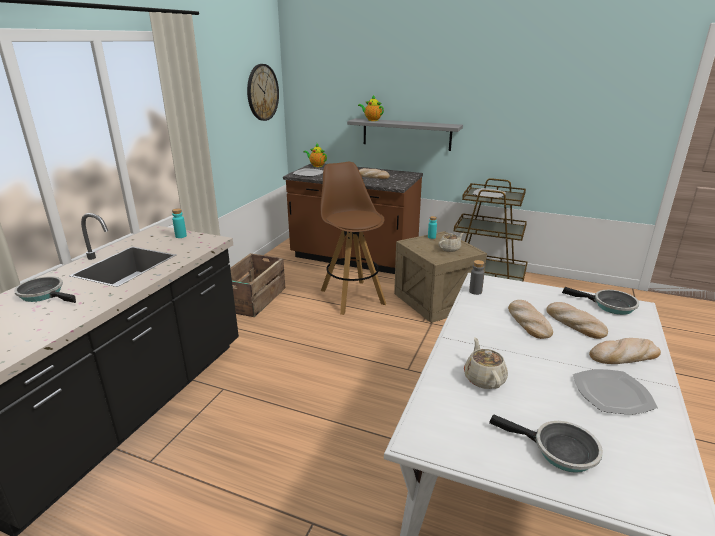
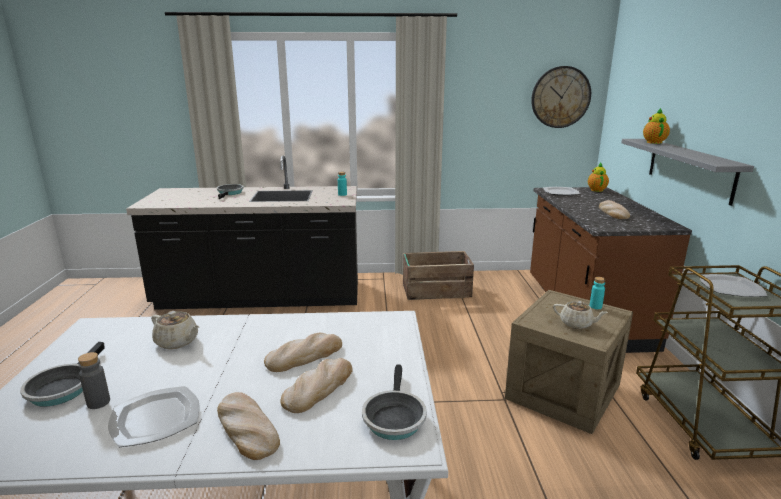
camera: 65 degrees right, 5 degrees down
brown stool [321,162,386,315] -> none
beige teapot [464,337,508,389] -> beige teapot turned 60 degrees clockwise [151,311,200,349]
grey bottle [469,260,485,295] -> grey bottle moved to [78,352,110,409]

